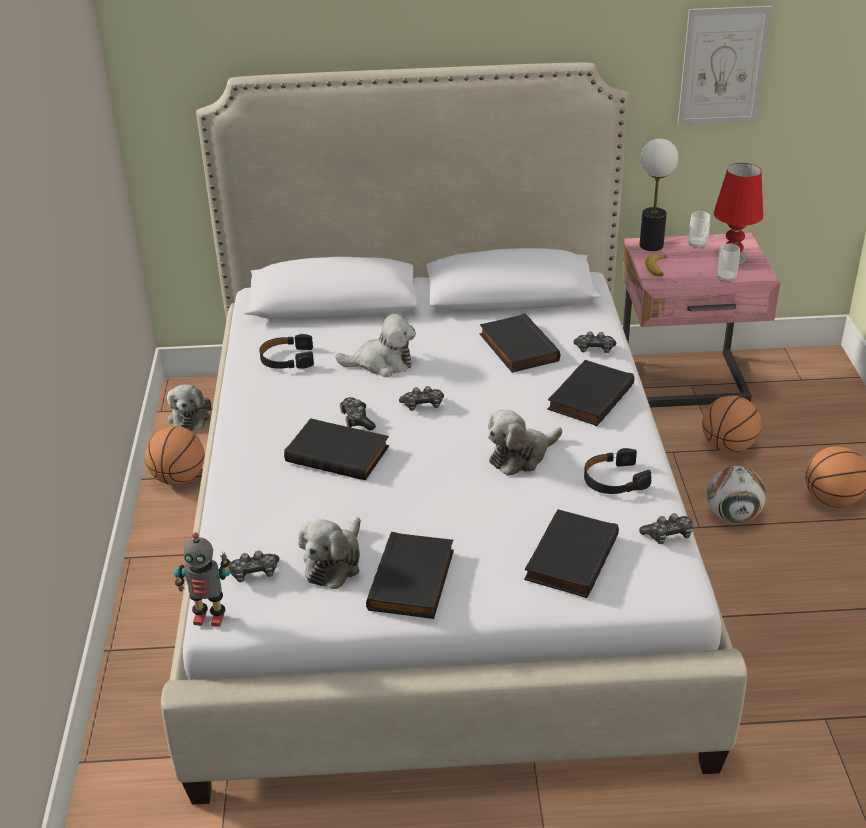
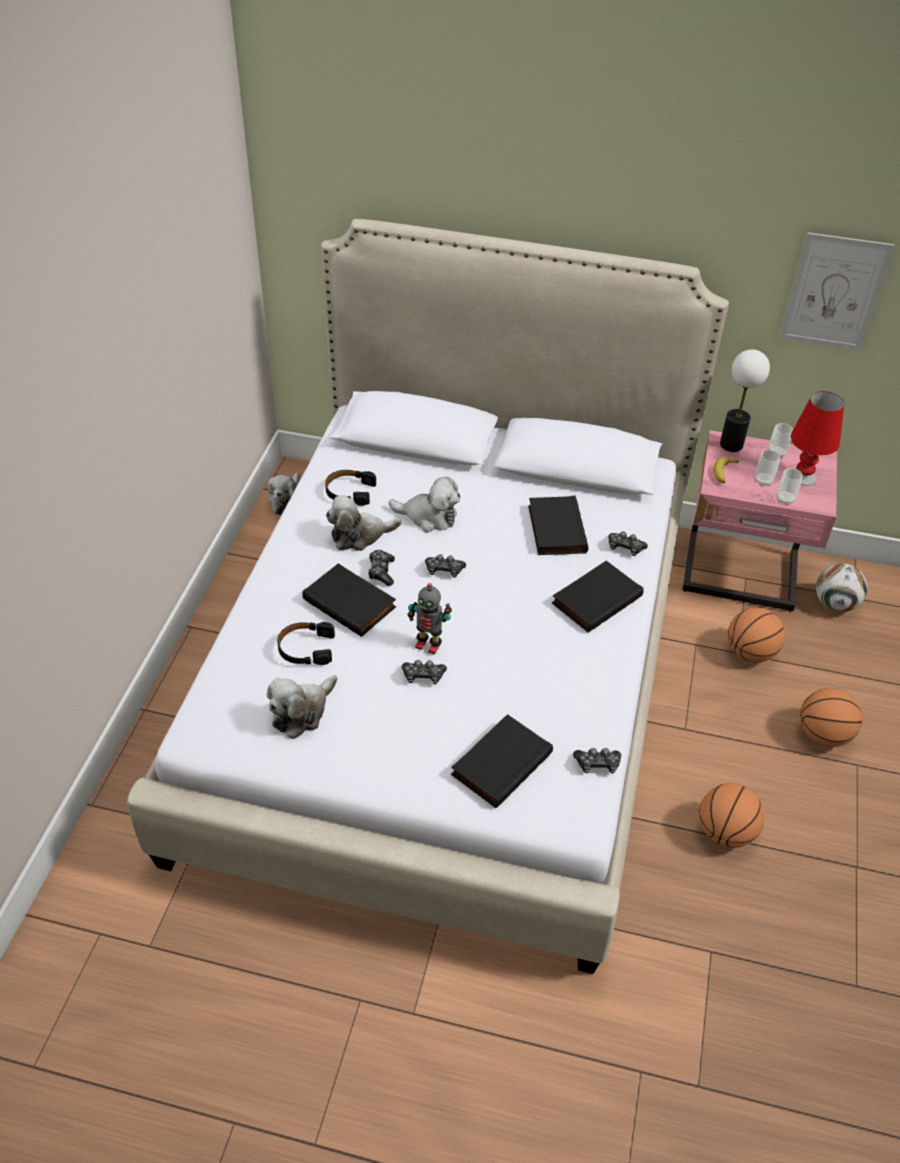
camera: 15 degrees right, 10 degrees up
basketball [145,426,205,485] -> basketball moved to [699,783,764,848]
toy robot [174,533,230,627] -> toy robot moved to [408,583,452,655]
game controller [228,550,279,582] -> game controller moved to [402,660,447,684]
black book [366,532,454,619] -> none
plush toy [488,410,562,476] -> plush toy moved to [326,495,402,551]
black headphones [584,448,651,494] -> black headphones moved to [277,622,335,665]
football [707,466,766,523] -> football moved to [816,563,868,612]
none -> cup [755,450,780,486]

